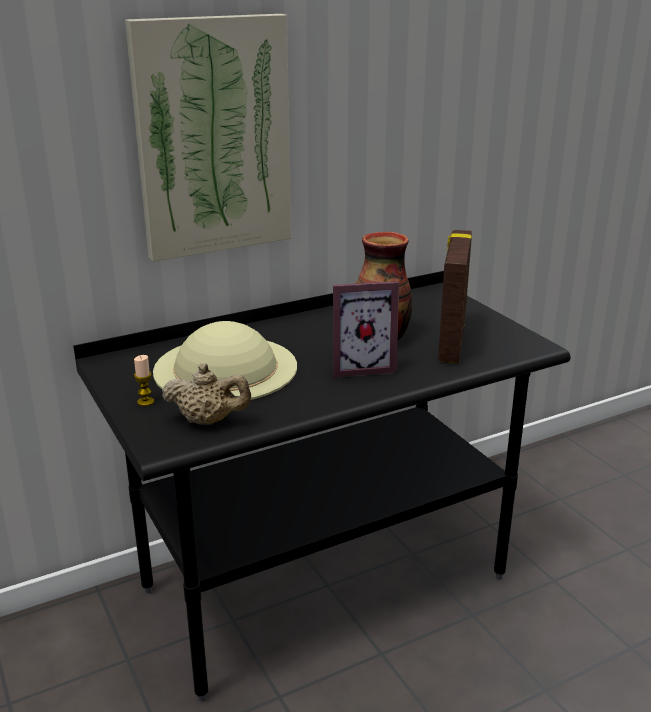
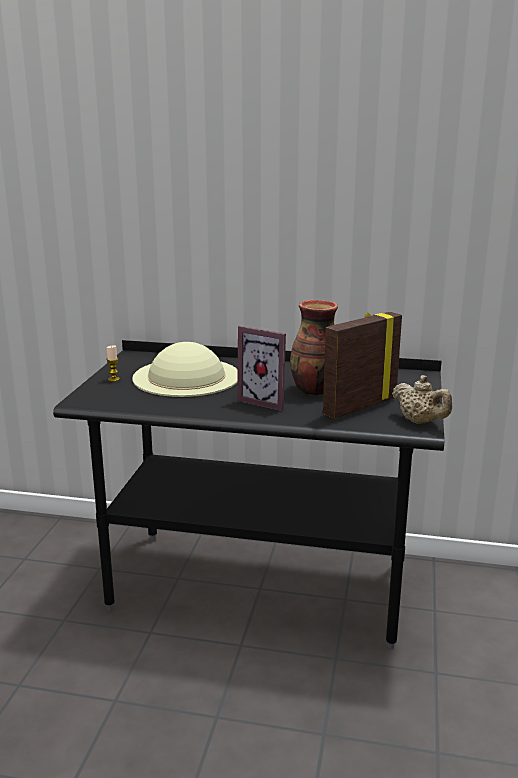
camera: 40 degrees right, 5 degrees down
picture [125,14,291,262] -> none
beige teapot [162,364,251,425] -> beige teapot moved to [392,375,452,424]

